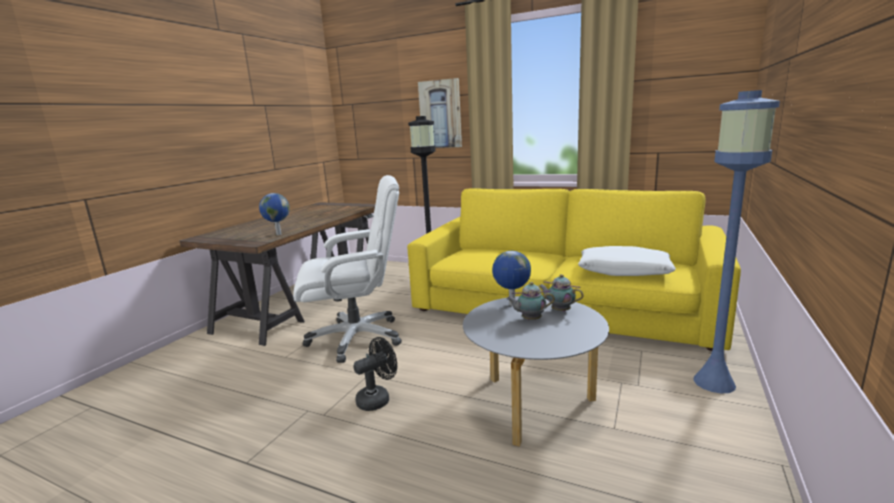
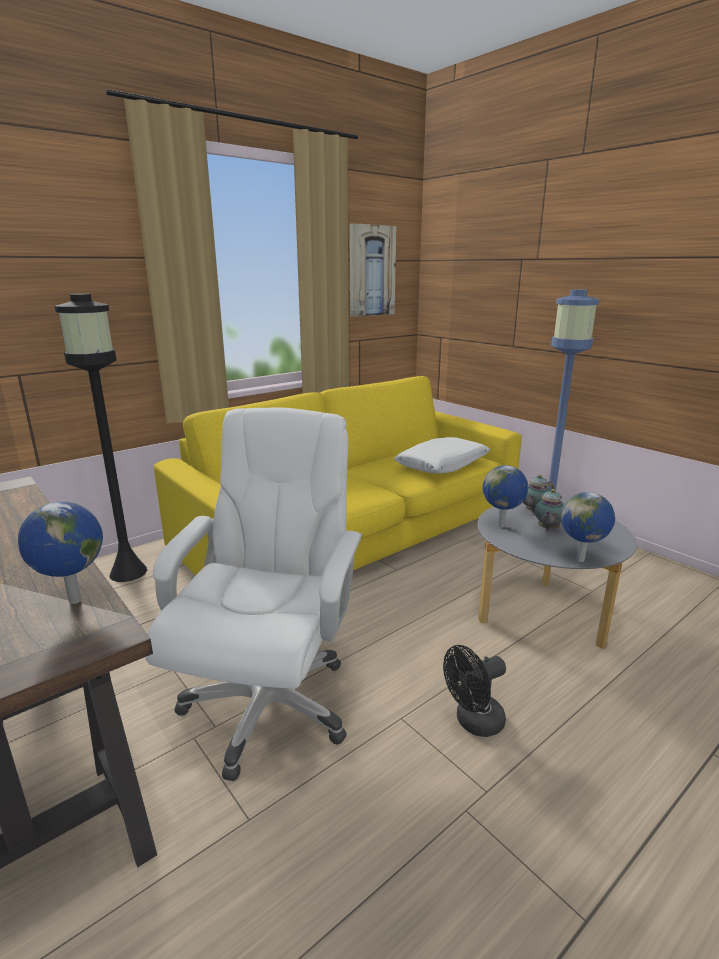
camera: 65 degrees left, 5 degrees up
black fan [353,337,397,411] -> black fan turned 105 degrees counterclockwise [443,645,506,737]
picture [418,78,462,148] -> picture moved to [349,223,397,317]
none -> globe [561,492,615,562]

